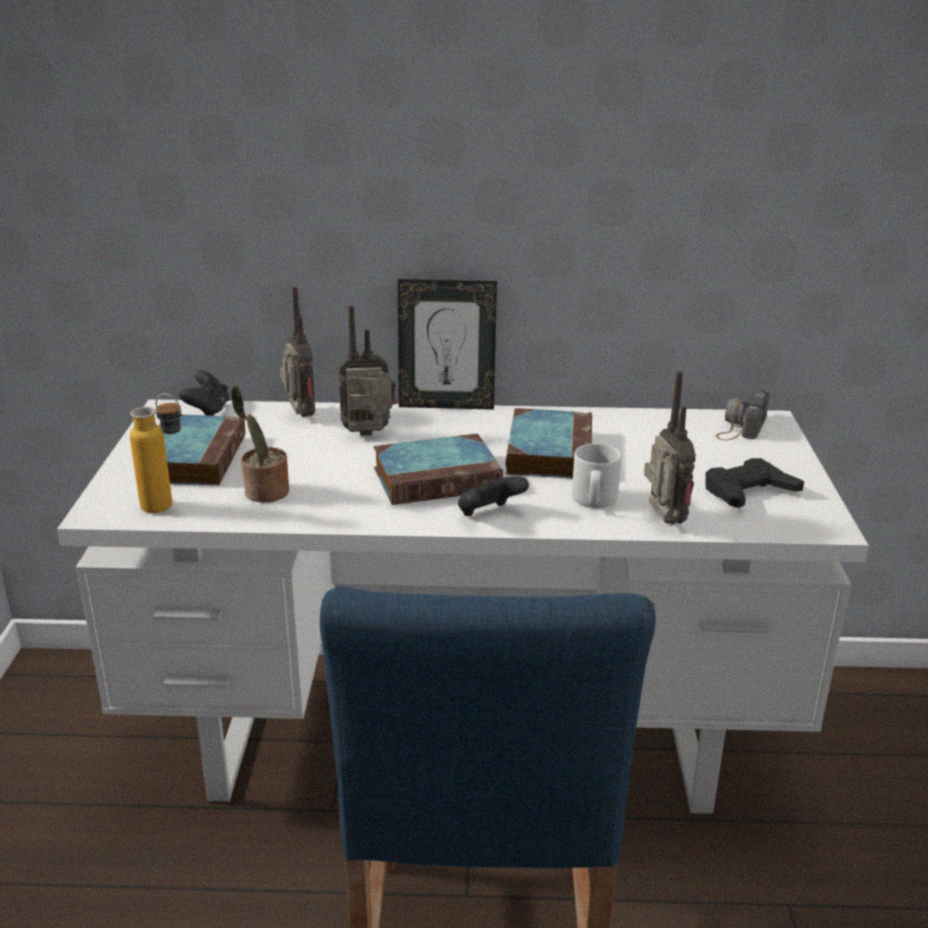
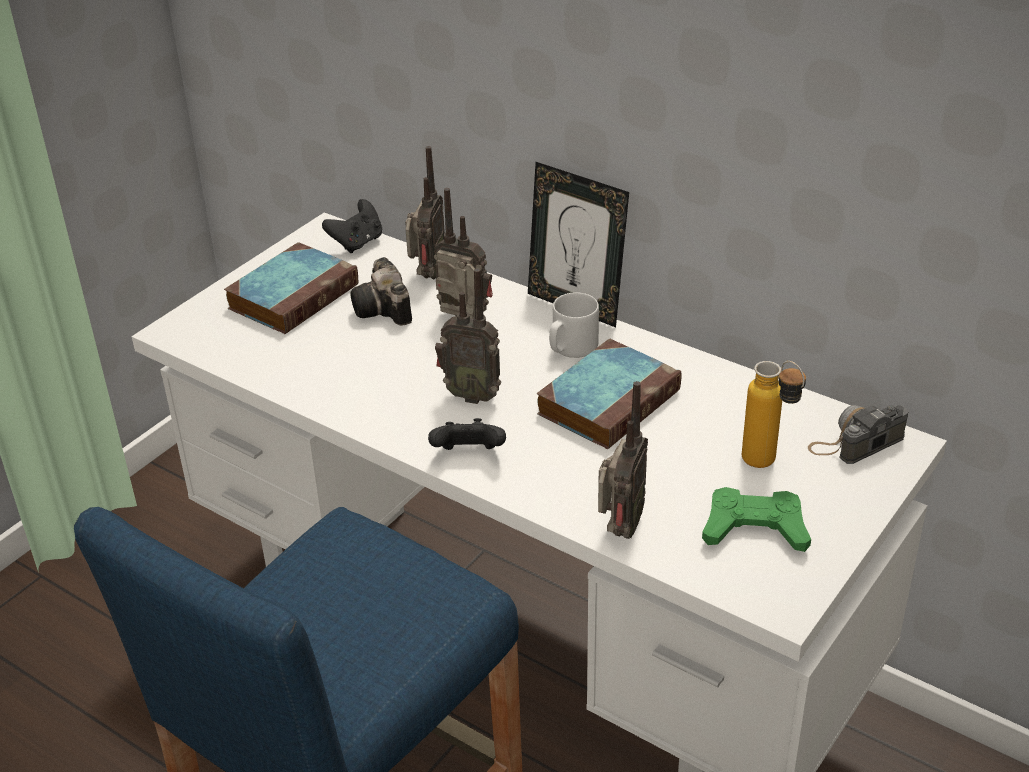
camera: 35 degrees right, 10 degrees up
bottle [130,393,182,513] -> bottle moved to [742,361,806,468]
potted plant [231,385,289,502] -> none
book [373,433,503,505] -> radio [435,268,501,404]
grey mug [572,443,621,508] -> grey mug moved to [549,292,599,358]
black game controller [705,458,804,508] -> green game controller [702,487,811,552]
none -> camera [350,257,412,326]

